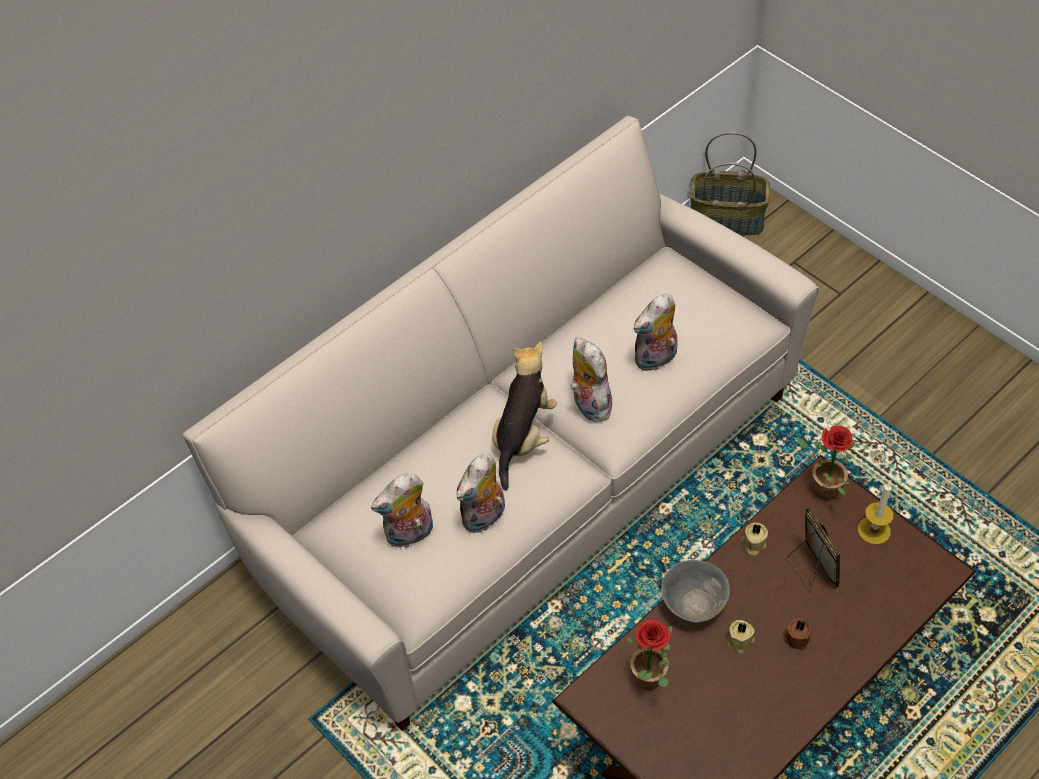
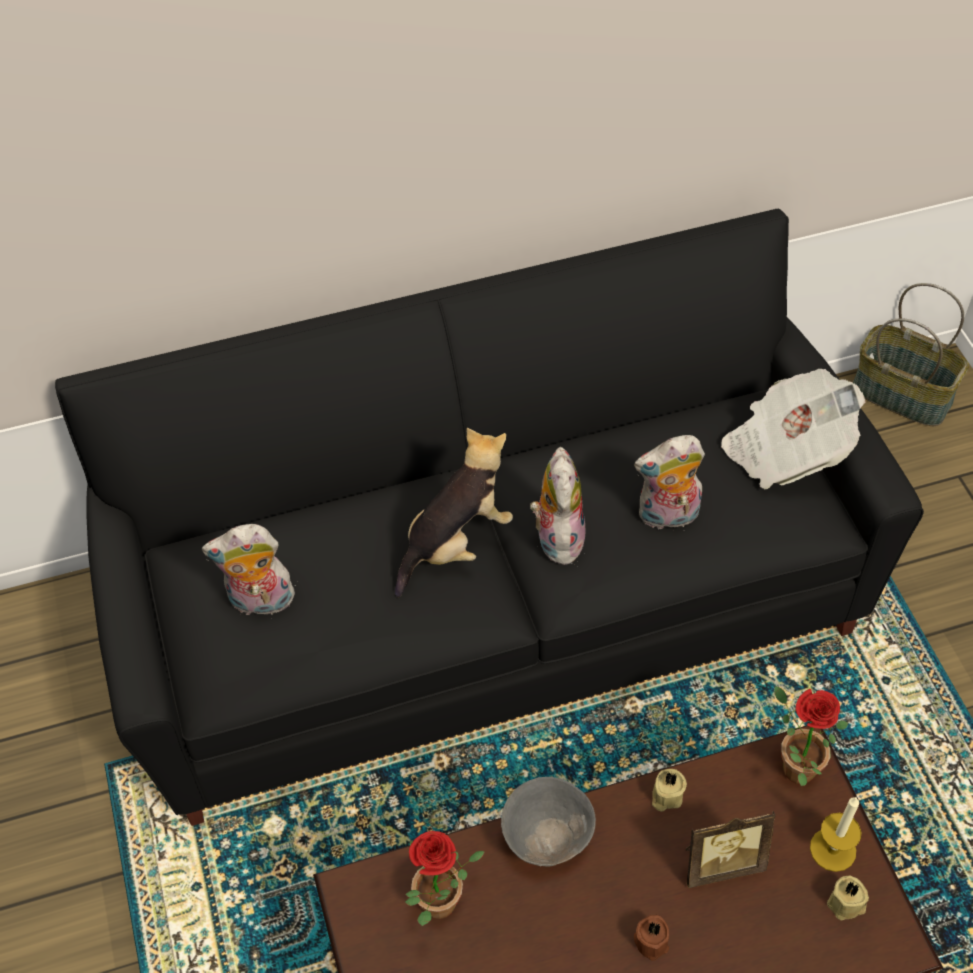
camera: 25 degrees right, 0 degrees up
beige sofa [183,116,819,731] -> black sofa [55,209,924,826]
plush toy [457,453,505,533] -> none
beige candle [728,620,755,653] -> beige candle moved to [827,876,869,920]
picture frame [788,507,840,592] -> picture frame turned 75 degrees clockwise [686,811,775,888]
none -> newspaper [721,369,865,490]

